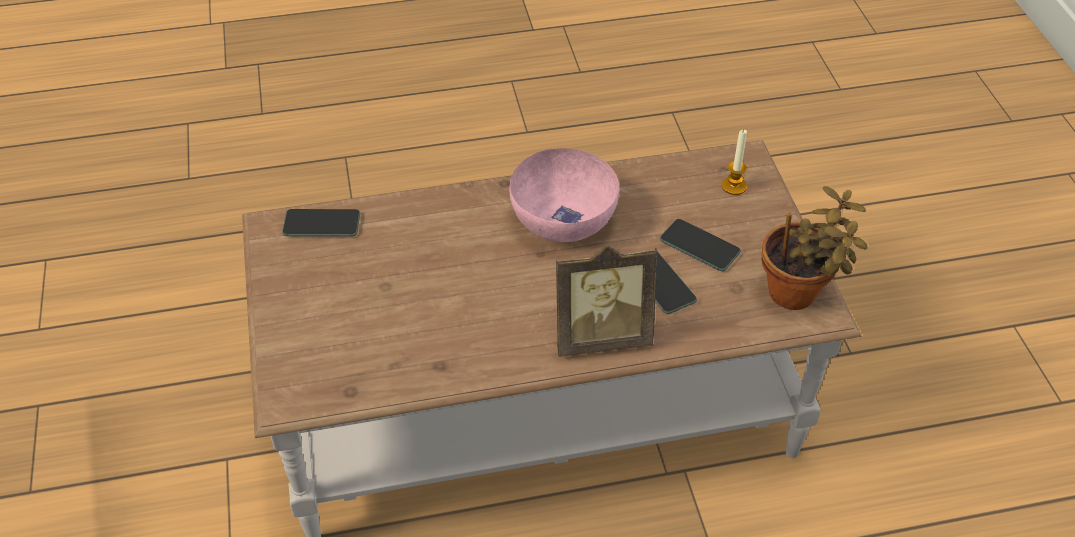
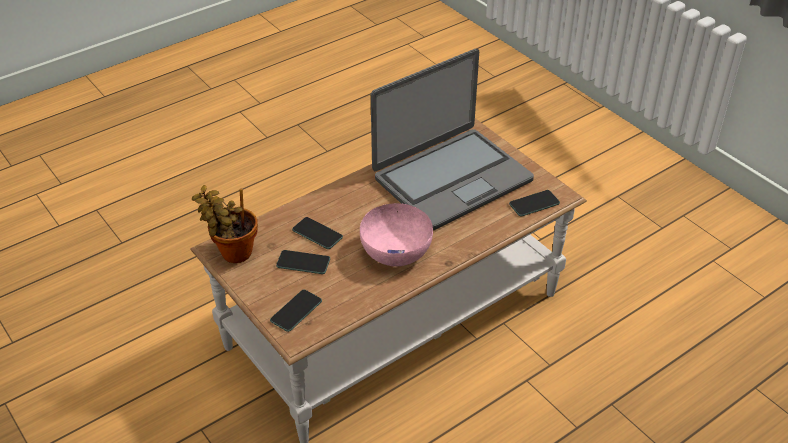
camera: 155 degrees right, 5 degrees down
picture frame [556,246,658,357] -> none
candle [722,129,747,195] -> phone [270,290,322,332]
none -> laptop [371,49,534,230]

